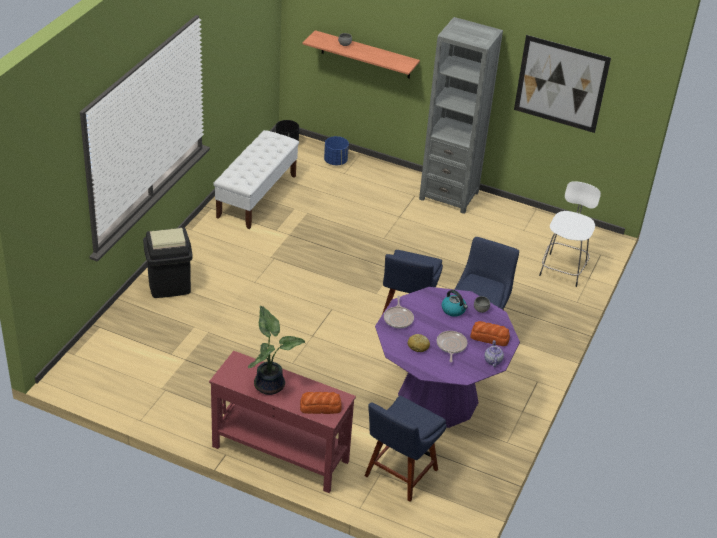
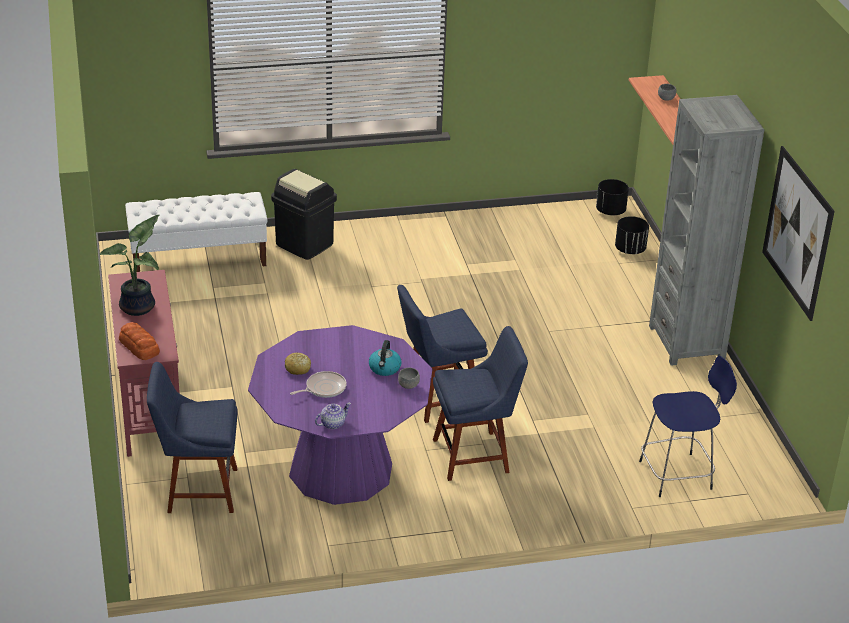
camera: 55 degrees right, 5 degrees down
white bench [213,130,299,229] -> white bench moved to [125,192,268,272]
blue planter [324,136,349,165] -> black planter [615,216,649,254]
frying pan [384,295,414,328] -> none
bread [470,321,510,346] -> none
white stool [539,181,601,287] -> blue stool [639,355,737,497]

